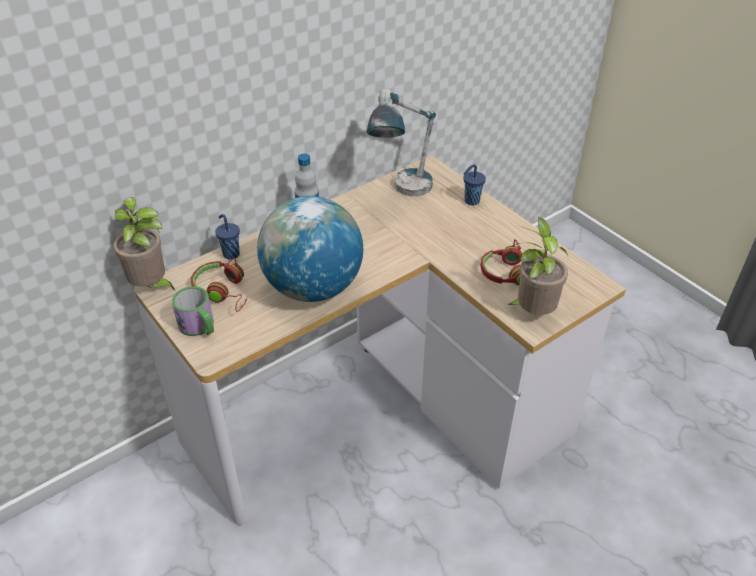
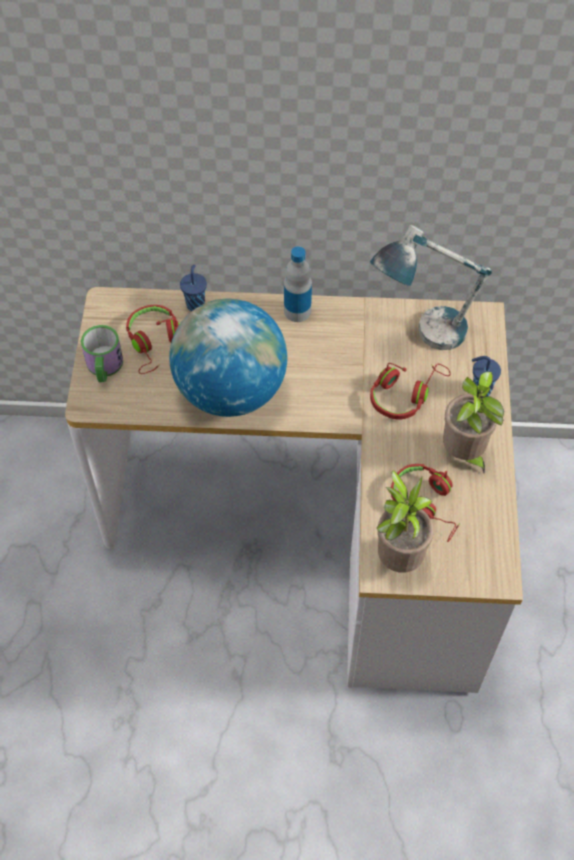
camera: 40 degrees right, 15 degrees up
potted plant [114,197,175,290] -> potted plant moved to [443,372,504,473]
none -> red headphones [370,363,451,420]

